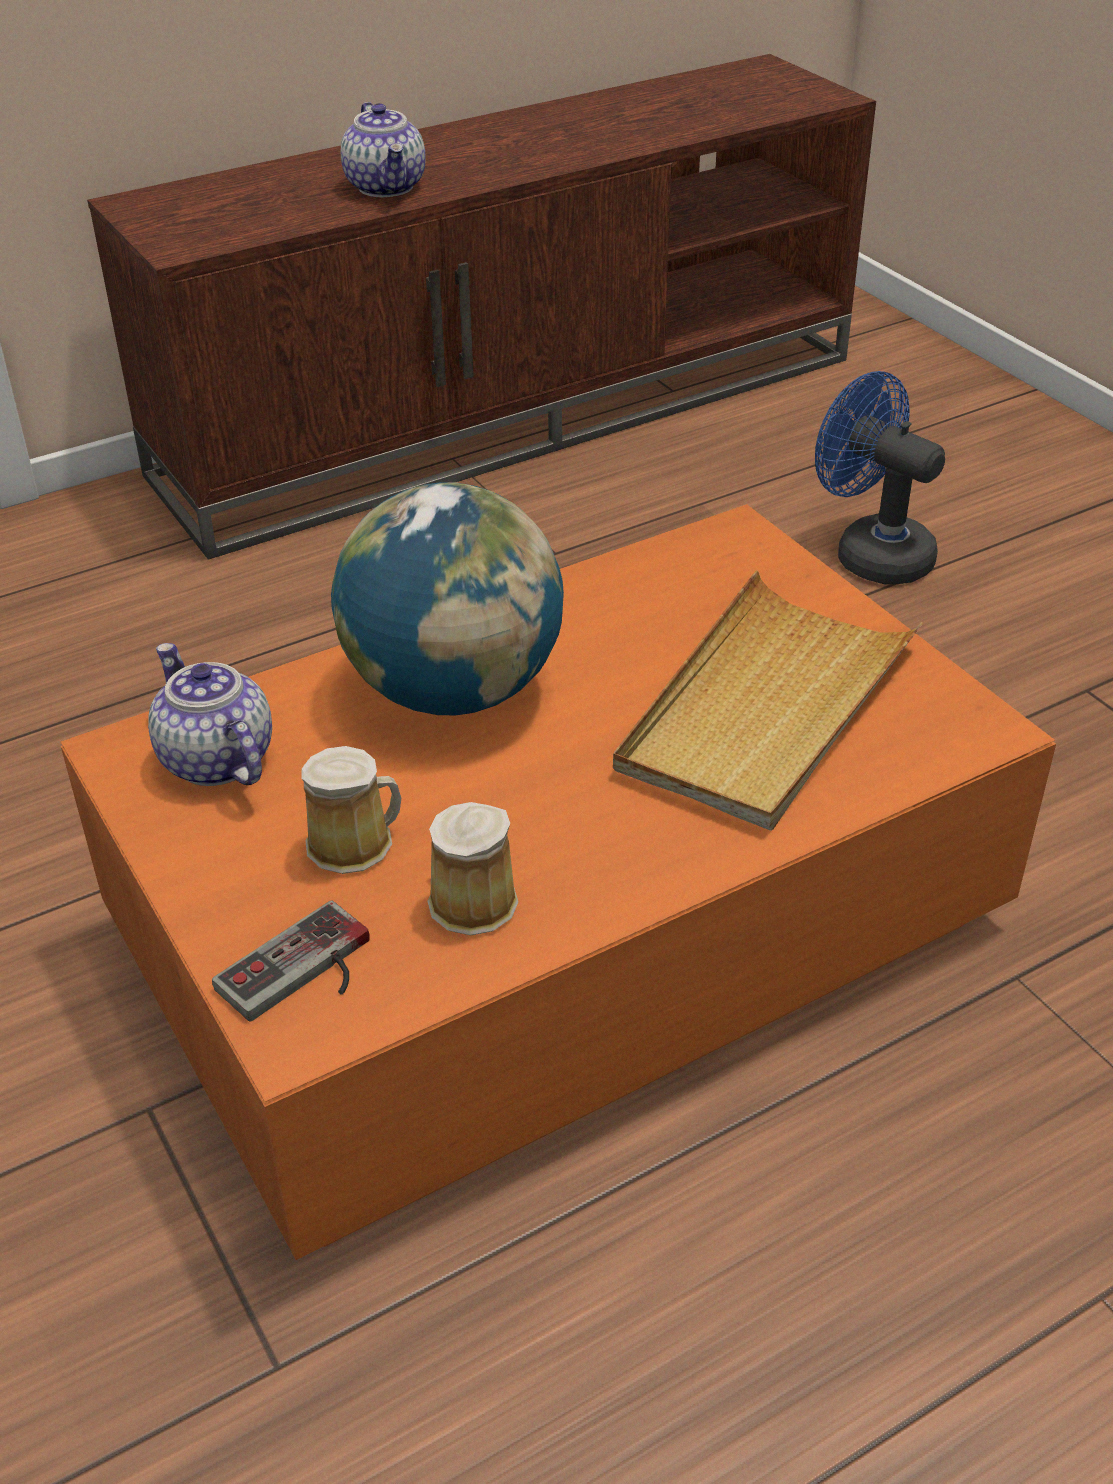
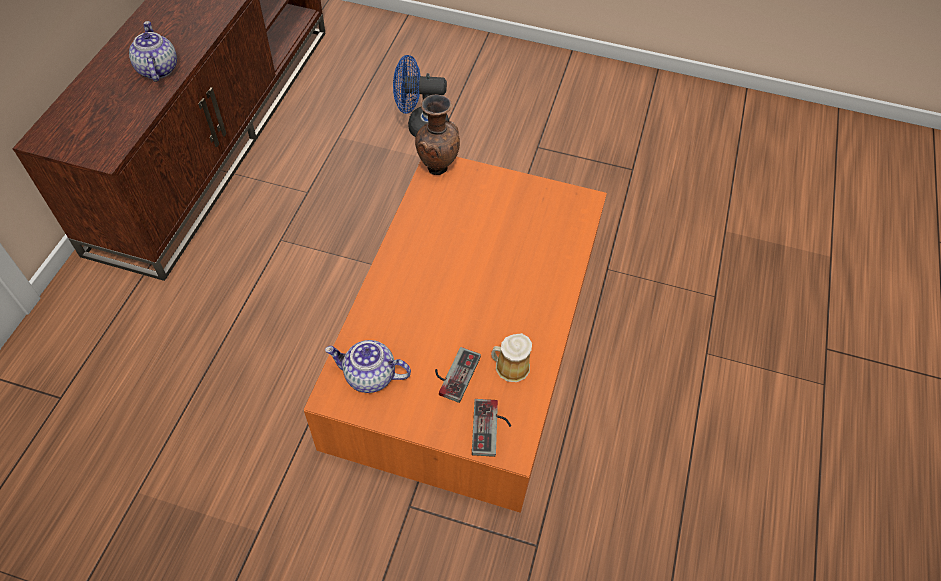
camera: 45 degrees left, 15 degrees up
mug [301,746,401,874] -> game controller [435,347,481,403]
globe [331,482,564,715] -> none
teapot [341,102,426,197] -> teapot turned 135 degrees counterclockwise [129,21,177,82]
beige tray [613,570,923,831] -> none
none -> brown vase [415,95,460,175]

